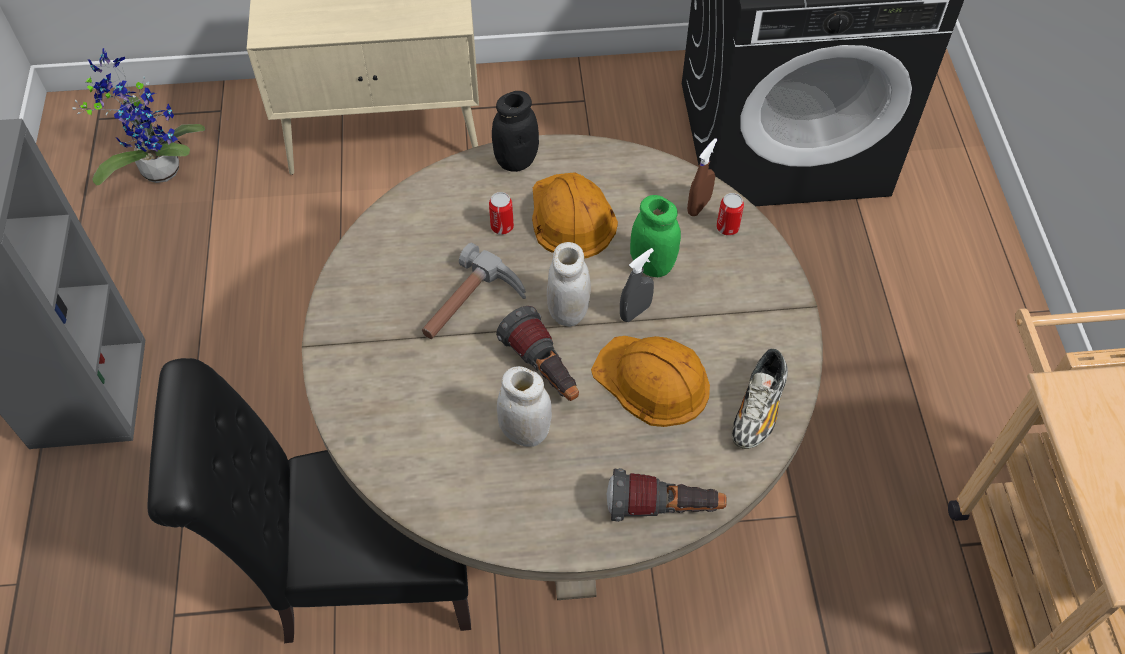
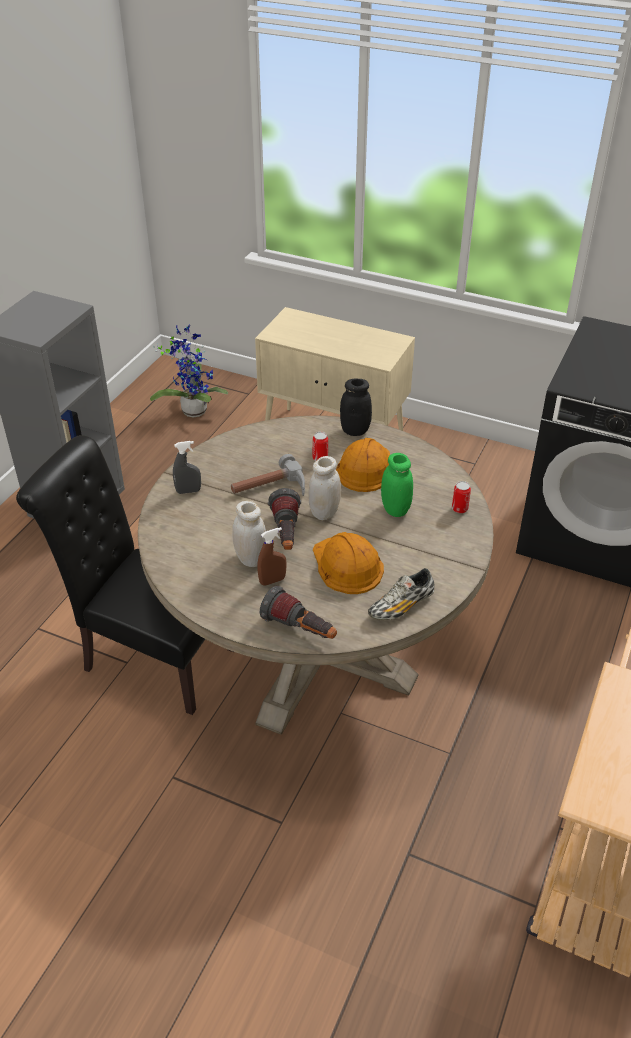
camera: 30 degrees right, 15 degrees down
grey spray bottle [620,248,654,322] -> grey spray bottle moved to [173,441,201,494]
brown spray bottle [687,138,717,216] -> brown spray bottle moved to [257,527,287,586]

